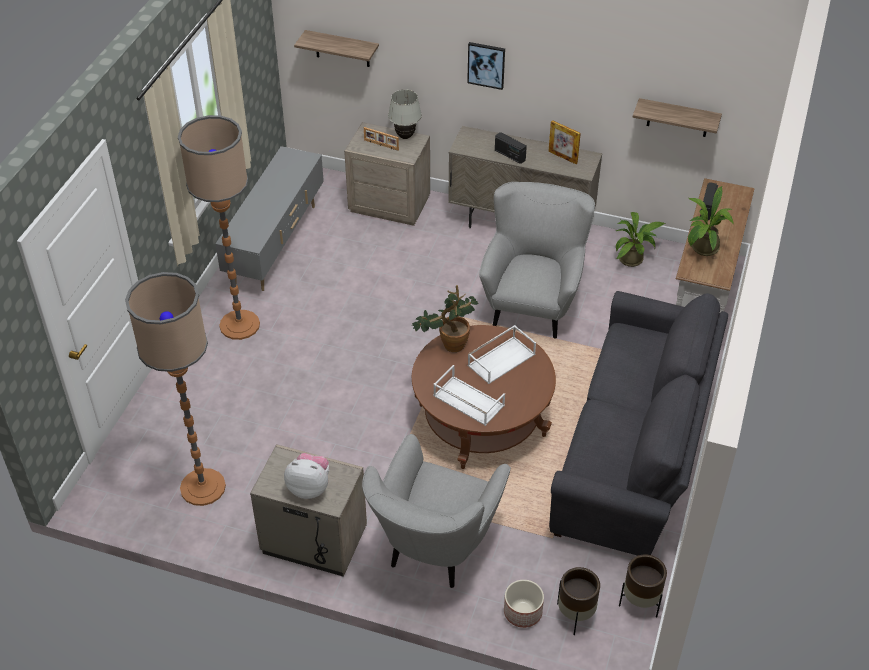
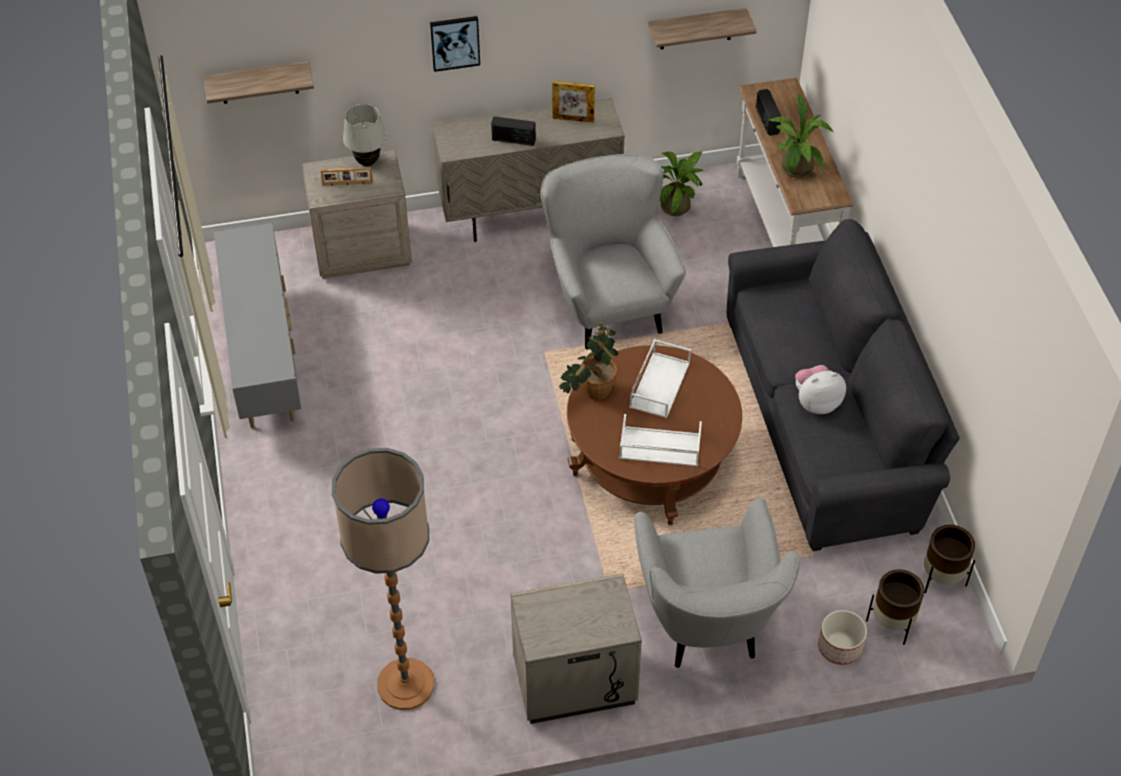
camera: 30 degrees left, 5 degrees up
floor lamp [178,115,260,340] -> none
plush toy [284,453,329,499] -> plush toy moved to [795,365,846,414]

